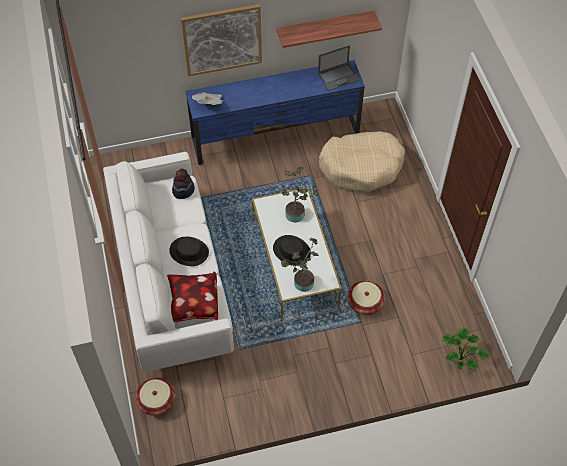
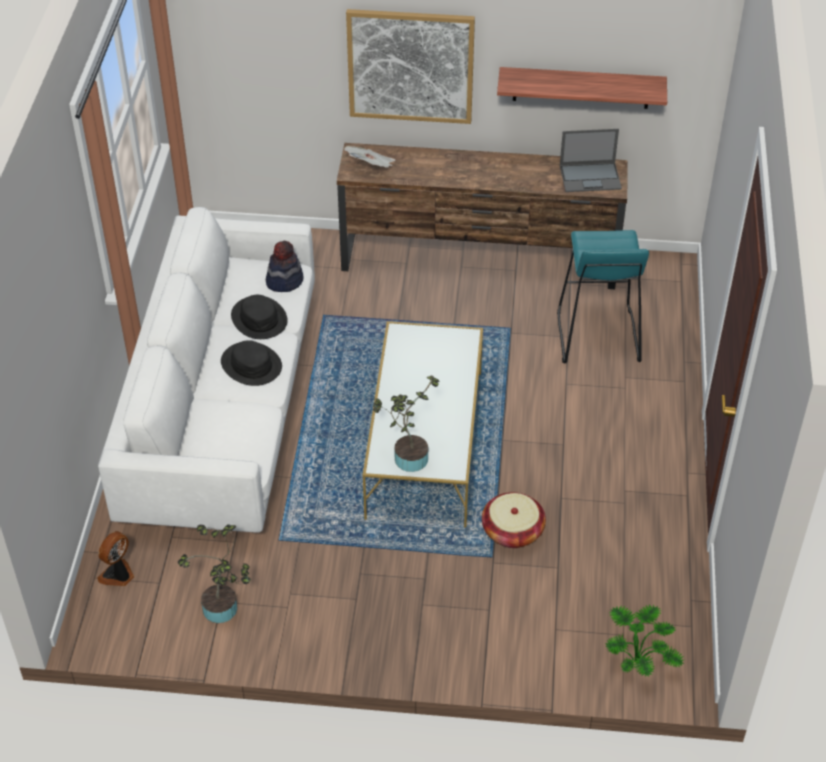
camera: 20 degrees right, 10 degrees down
basket [136,378,176,416] -> fan [97,531,134,586]
pillow [167,271,218,323] -> none
blue tv stand [186,60,365,165] -> brown tv stand [337,143,628,289]
black hat [273,235,311,266] -> black hat moved to [231,295,288,339]
potted plant [282,167,318,222] -> potted plant moved to [178,524,251,623]
beige dog bed [319,131,405,192] -> turquoise stool [557,230,649,363]

